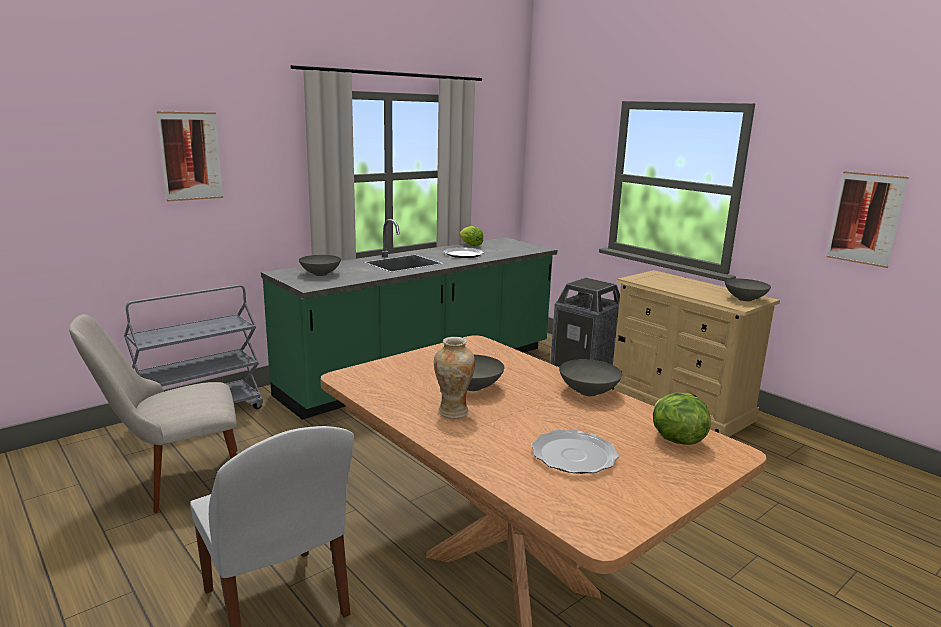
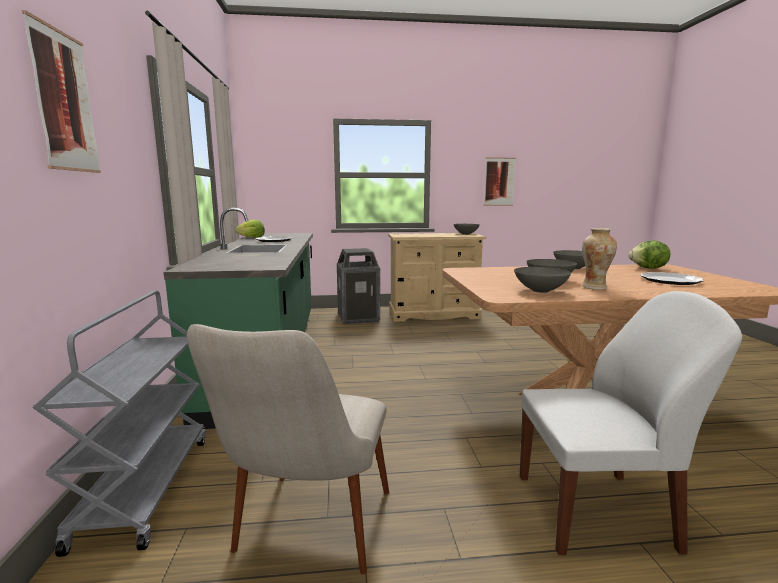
camera: 55 degrees left, 5 degrees down
grey bowl [299,255,341,276] -> grey bowl moved to [514,267,571,293]

